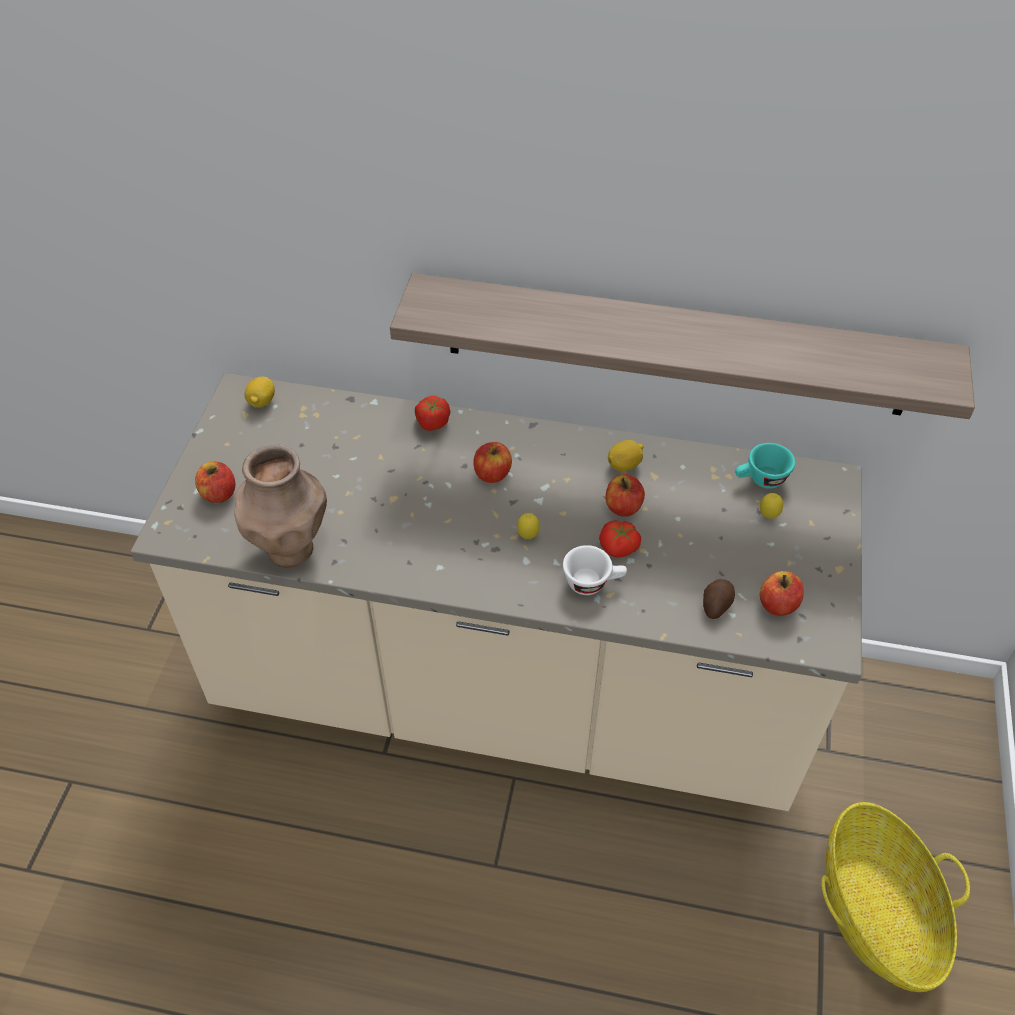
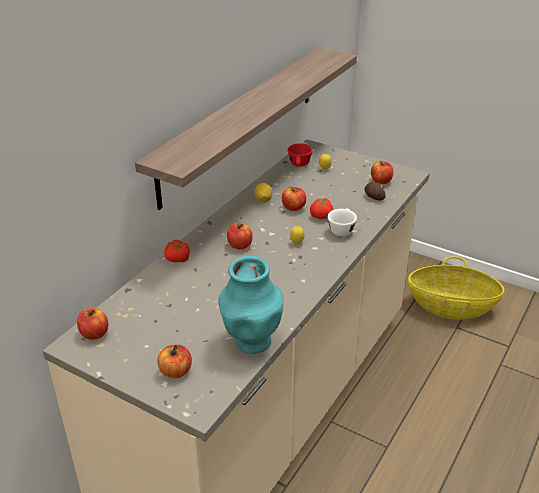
camera: 70 degrees left, 15 degrees down
brown vase [234,445,327,568] -> turquoise vase [218,256,283,354]
lemon [245,377,275,408] -> apple [77,308,108,340]
turquoise cup [735,443,795,489] -> red cup [288,144,313,167]

